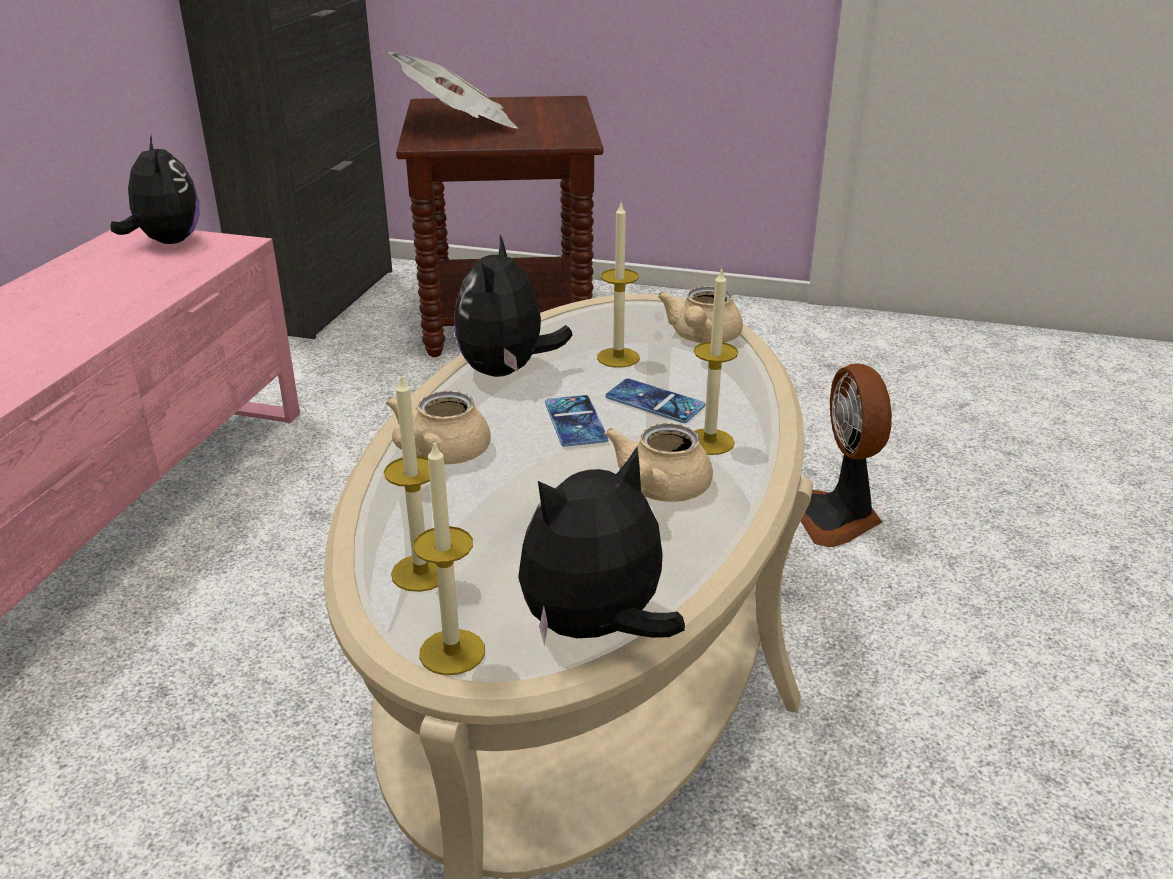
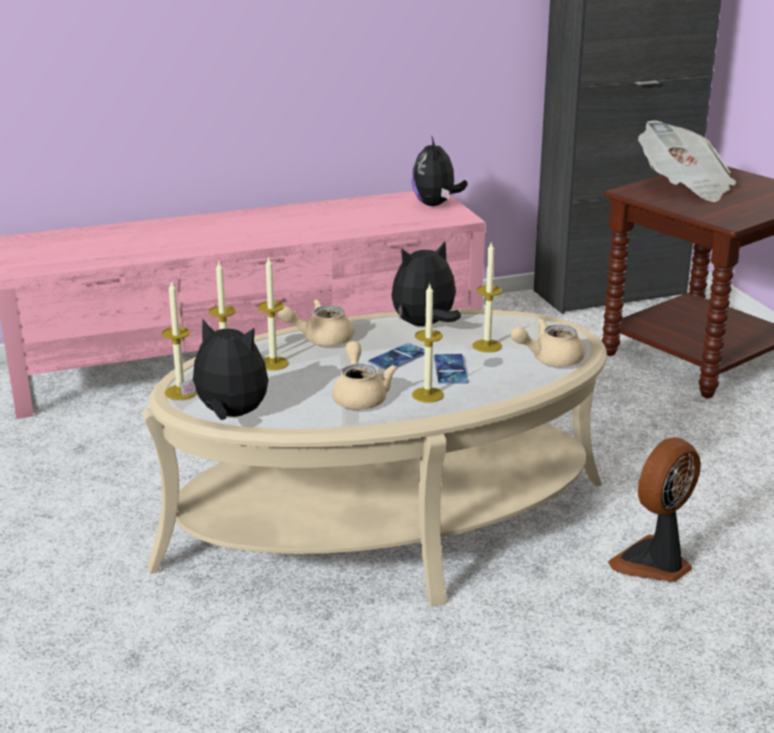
camera: 55 degrees right, 5 degrees down
plush toy [110,135,199,244] -> plush toy turned 150 degrees clockwise [411,137,467,206]
beige teapot [605,423,713,502] -> beige teapot turned 90 degrees clockwise [332,341,397,409]
none -> candle [258,256,289,370]

